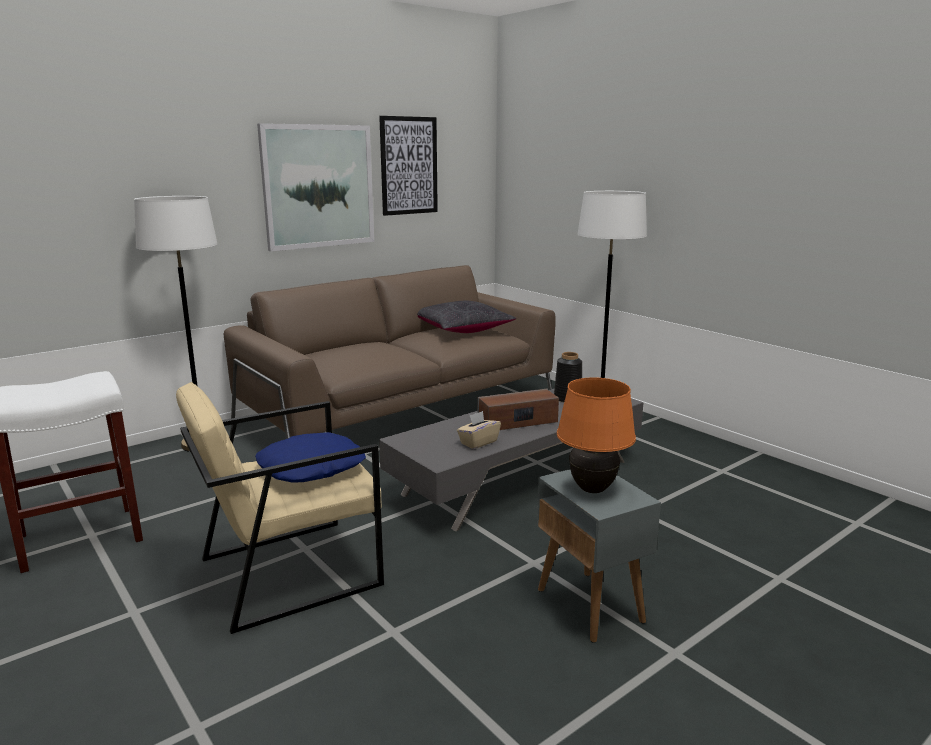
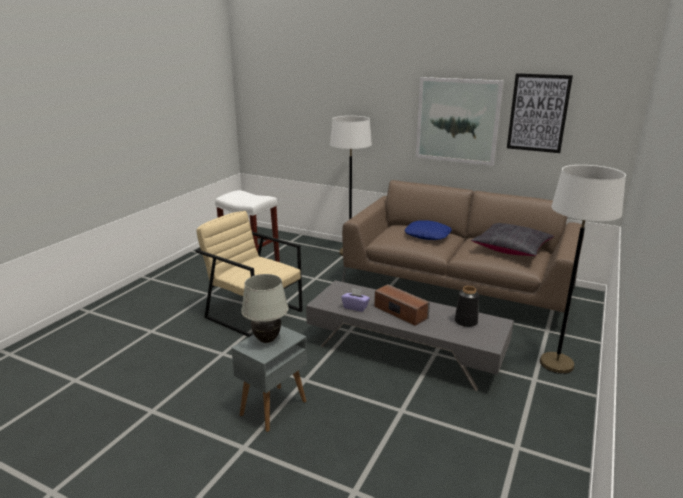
camera: 65 degrees right, 5 degrees up
blue pillow [255,432,366,483] -> blue pillow moved to [404,220,452,240]
beige tissue box [457,411,501,449] -> purple tissue box [341,288,370,312]
orange table lamp [557,377,636,493] -> white table lamp [241,274,289,343]

